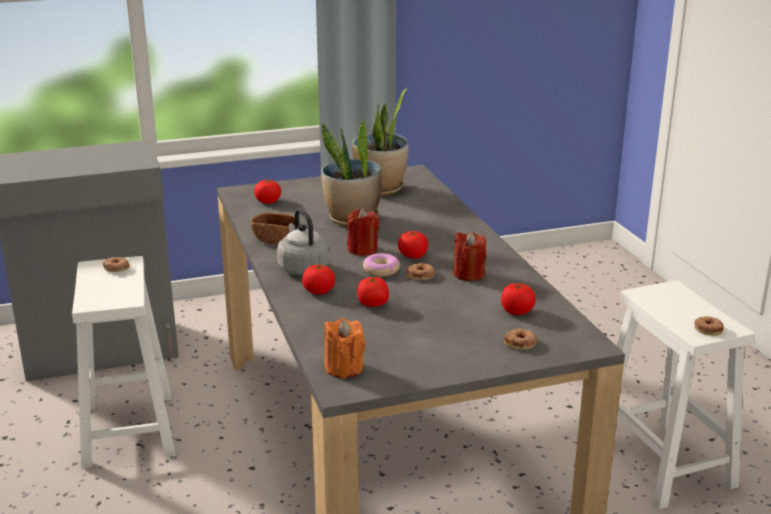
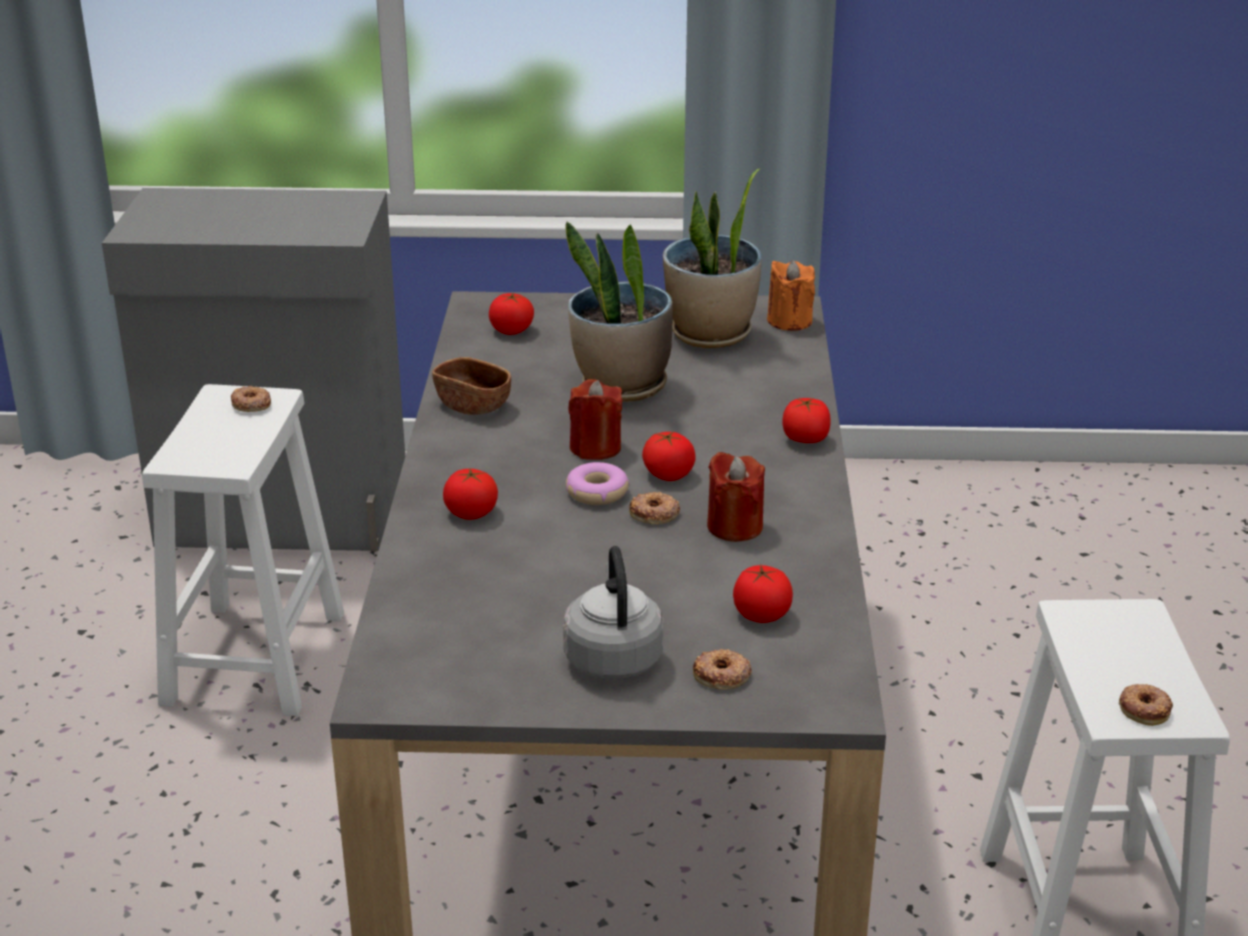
camera: 20 degrees right, 5 degrees up
grey kettle [277,209,328,275] -> grey kettle moved to [563,546,663,680]
orange candle [324,318,366,378] -> orange candle moved to [767,260,815,331]
tomato [357,277,389,307] -> tomato moved to [782,398,831,443]

